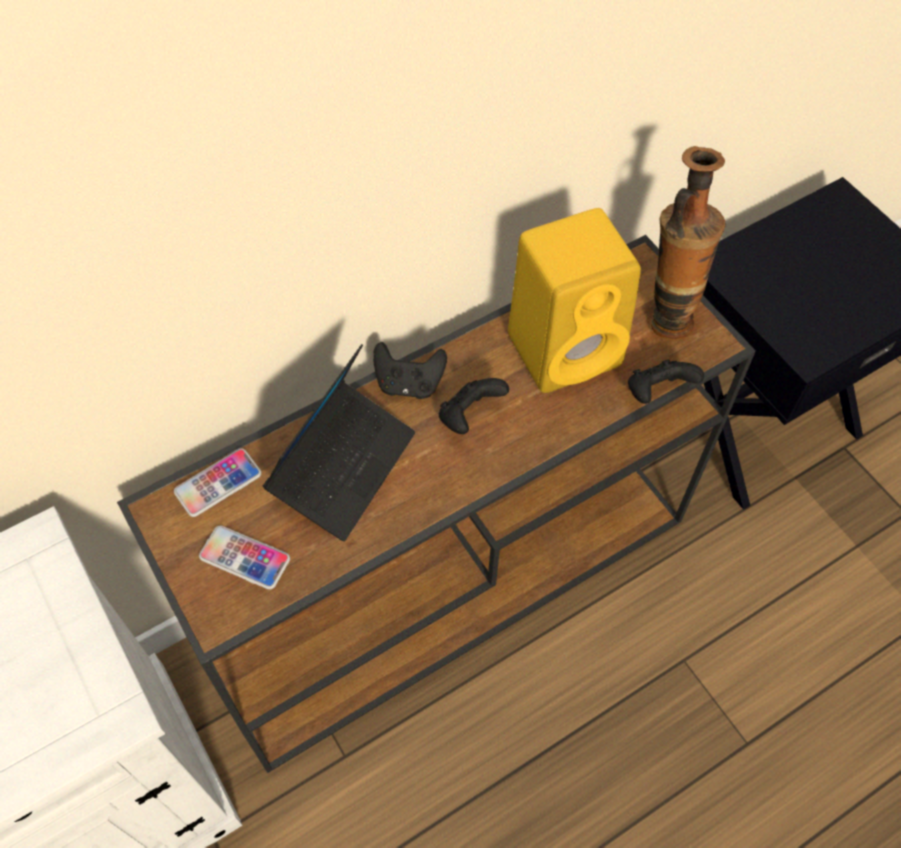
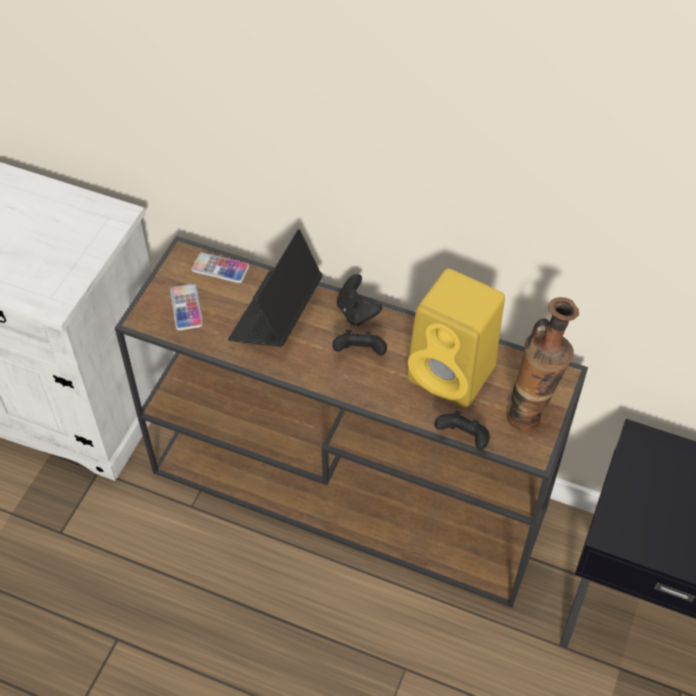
camera: 55 degrees right, 5 degrees down
laptop [263,344,415,541] -> laptop turned 120 degrees clockwise [228,229,322,347]

